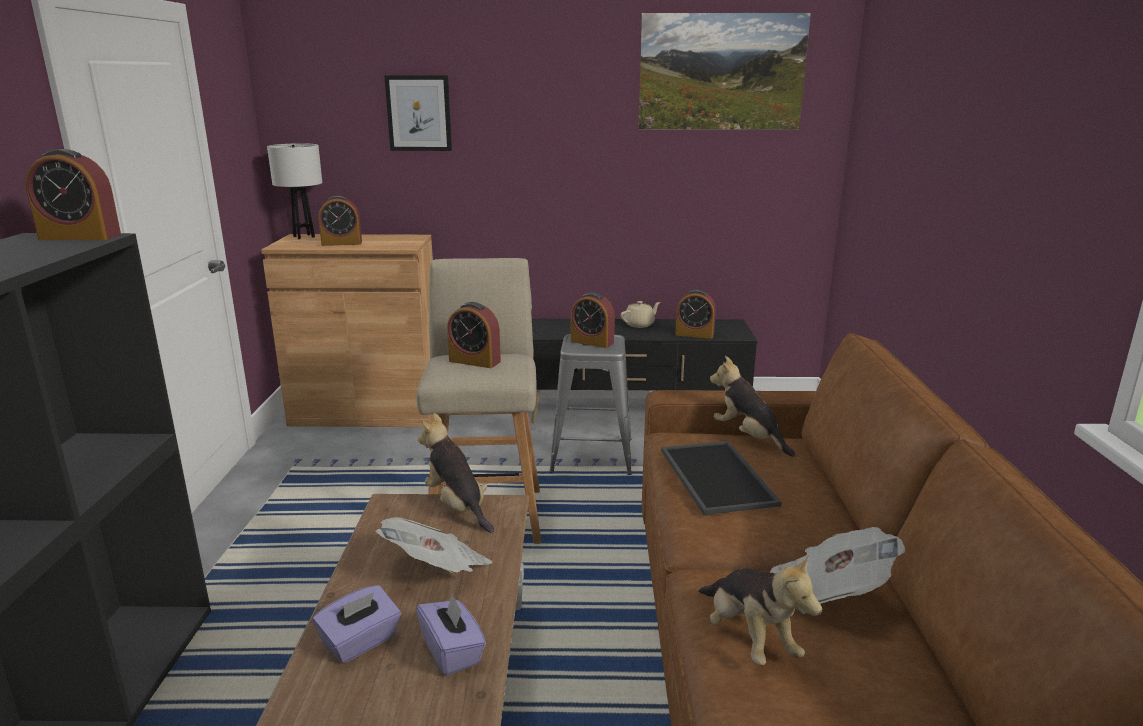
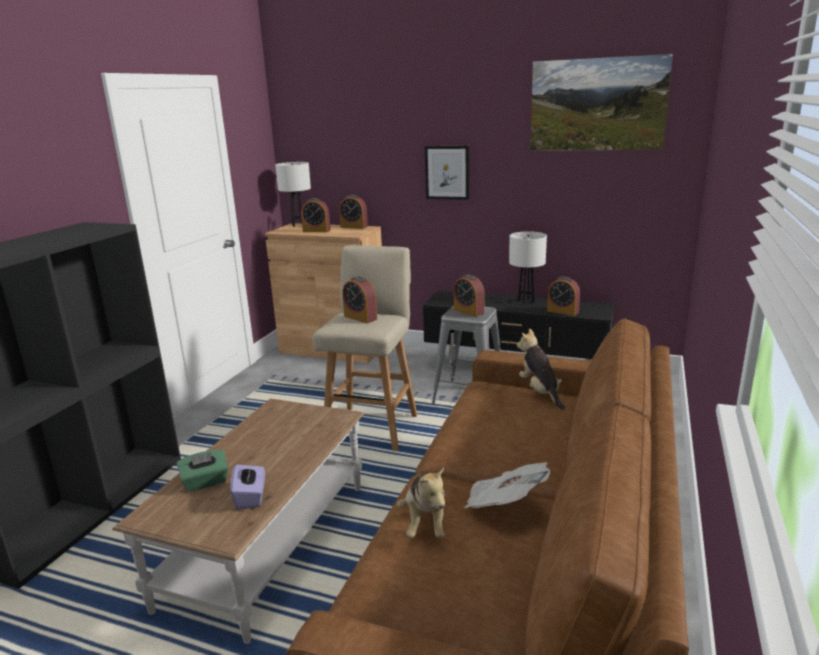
camera: 20 degrees right, 0 degrees up
alarm clock [25,149,121,240] -> alarm clock moved to [339,195,368,229]
purple tissue box [313,585,401,663] -> green tissue box [177,450,228,492]
newspaper [375,517,492,573] -> none
picture [384,75,452,151] -> picture moved to [425,146,469,200]
plush toy [418,413,494,533] -> none
beige teapot [621,301,660,328] -> white table lamp [509,231,547,304]
tray [661,441,782,515] -> none

